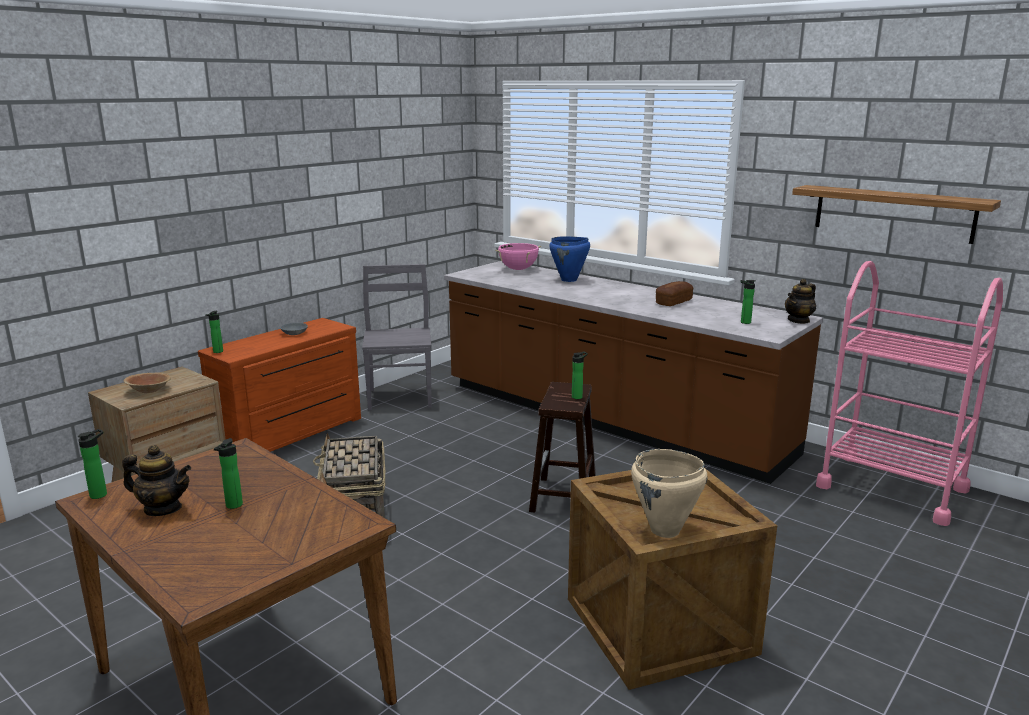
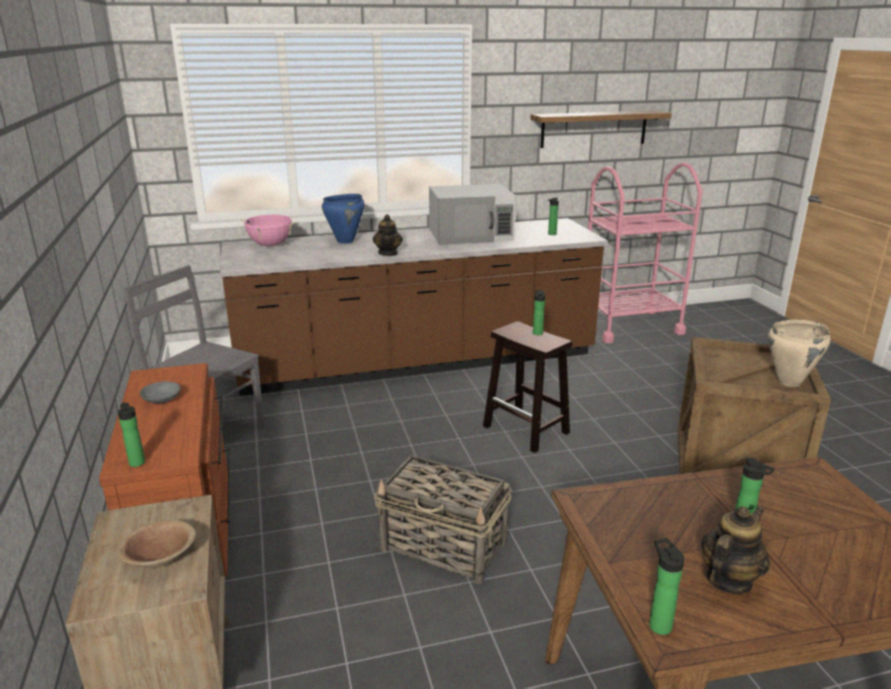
camera: 55 degrees left, 5 degrees up
bread [656,281,694,306] -> white microwave [429,184,516,245]
teapot [785,279,816,324] -> teapot moved to [373,214,403,256]

